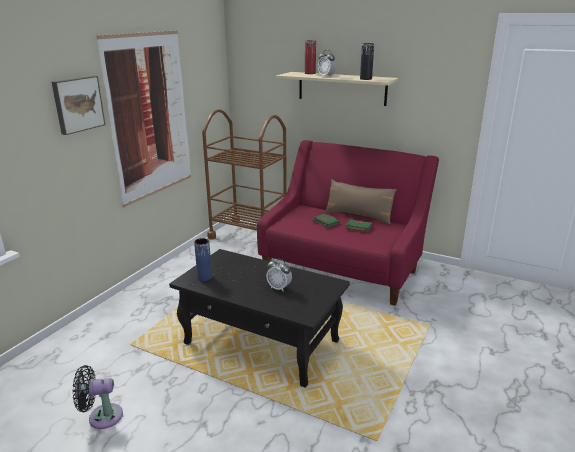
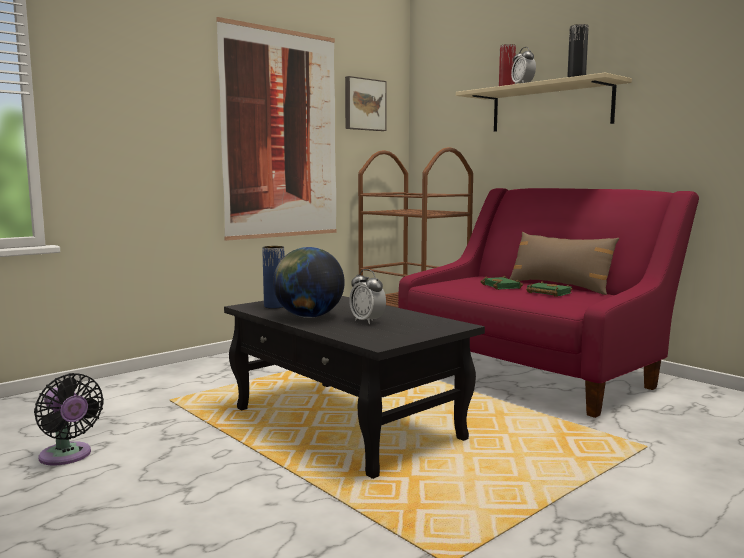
camera: 20 degrees right, 15 degrees down
picture [52,76,105,135] -> picture moved to [345,76,387,131]
black fan [73,365,123,429] -> black fan turned 150 degrees counterclockwise [34,373,104,466]
none -> globe [273,247,345,318]

